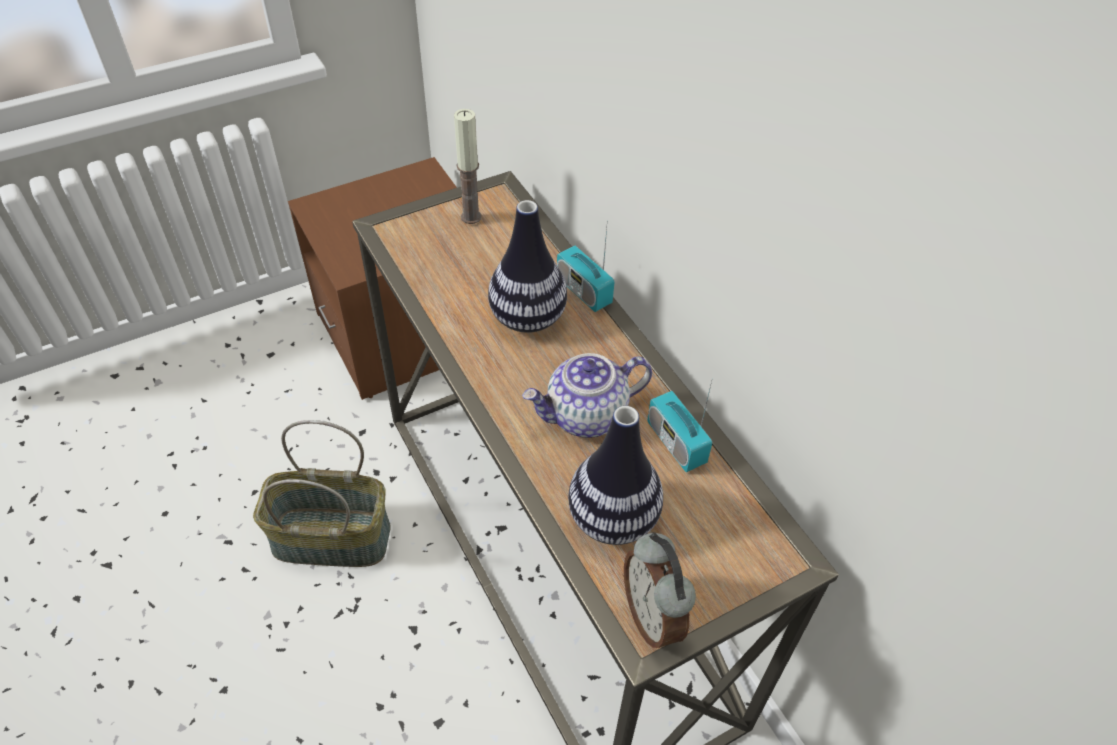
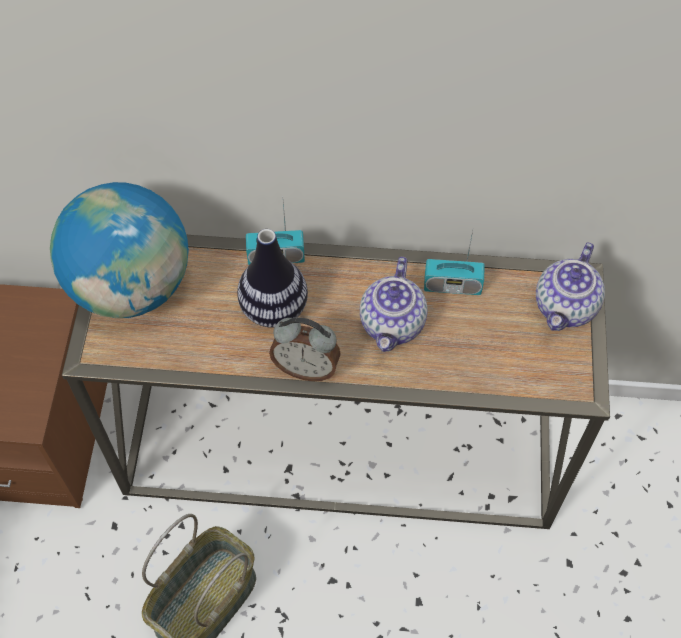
camera: 55 degrees left, 10 degrees up
candle [454,109,482,224] -> globe [50,182,189,318]
vase [568,406,663,545] -> none
alarm clock [624,532,696,648] -> alarm clock moved to [269,317,341,381]
none -> teapot [536,242,605,331]

